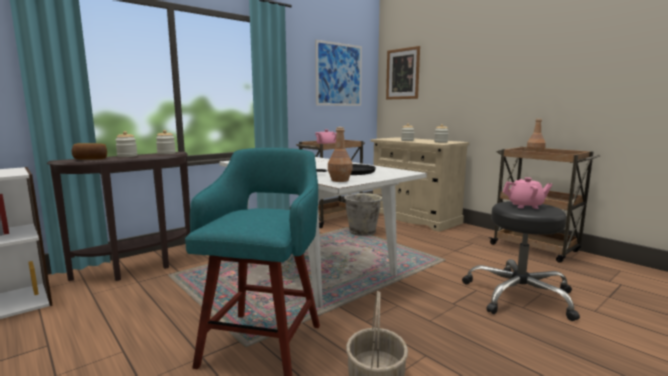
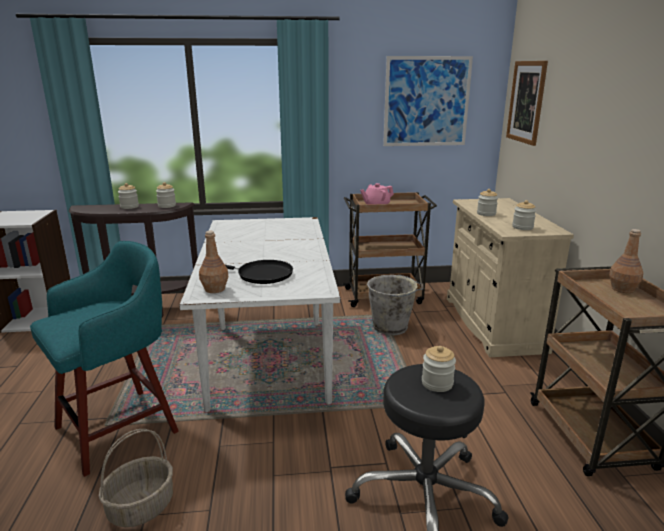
camera: 35 degrees right, 10 degrees up
bread [71,143,107,160] -> none
pink teapot [503,177,553,209] -> jar [422,346,456,392]

